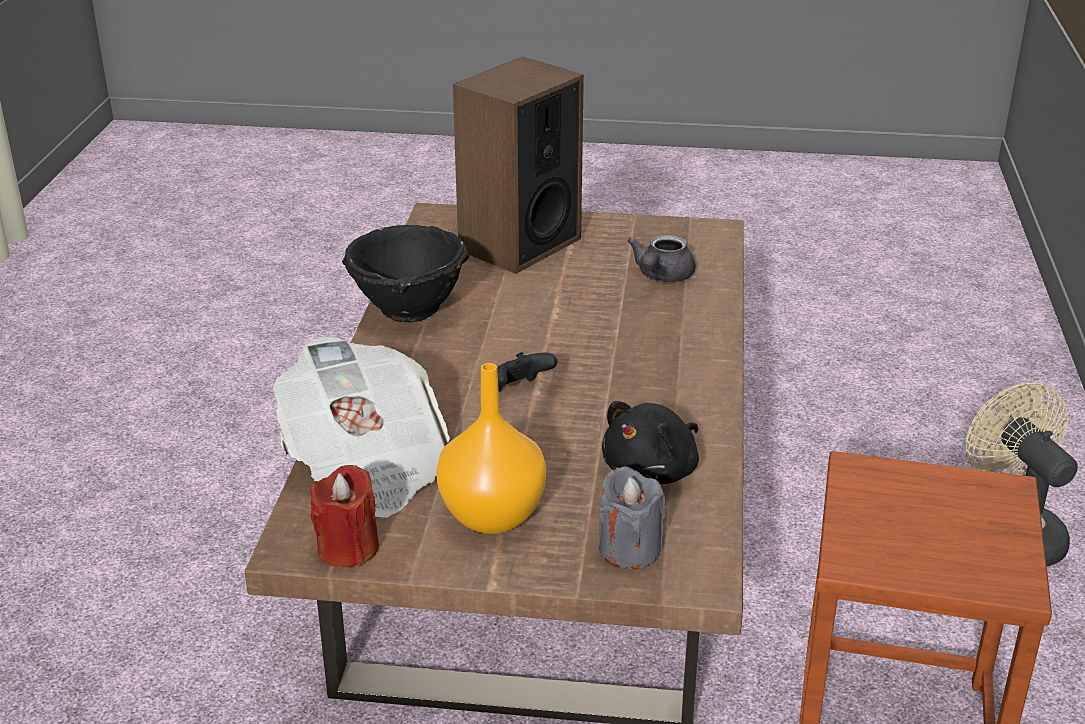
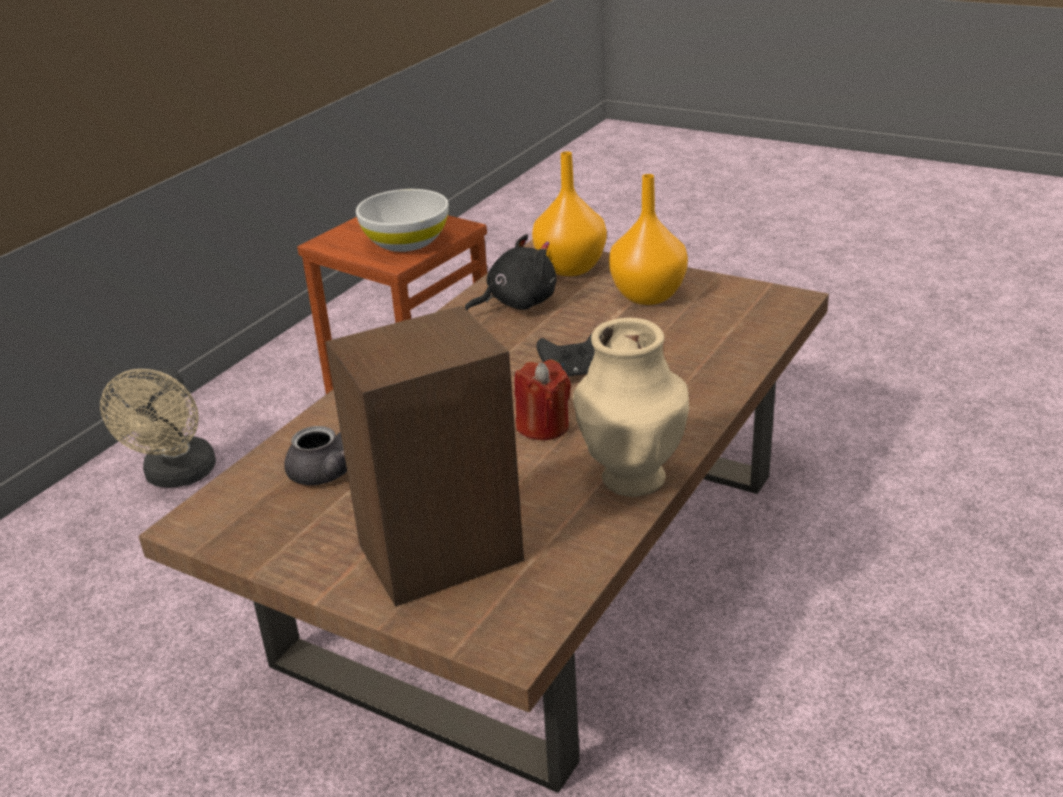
camera: 155 degrees left, 0 degrees up
newspaper [273,336,450,518] -> none
red candle [310,465,379,567] -> red candle moved to [514,360,571,440]
black bowl [342,225,469,322] -> beige vase [573,318,689,497]
grey candle [598,466,665,569] -> orange vase [532,151,607,276]
none -> white bowl [356,189,449,252]

